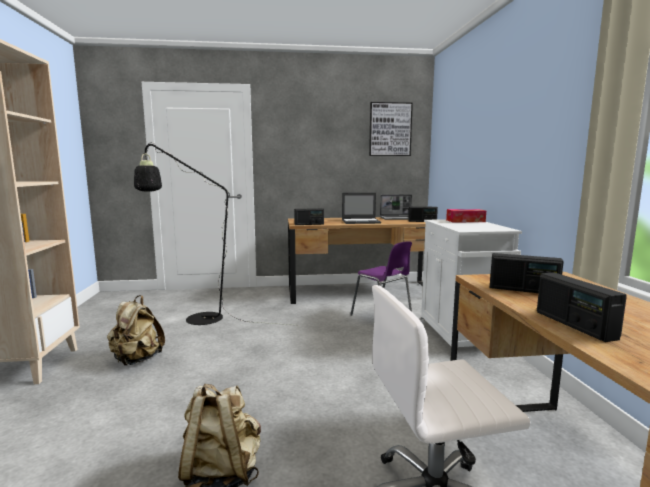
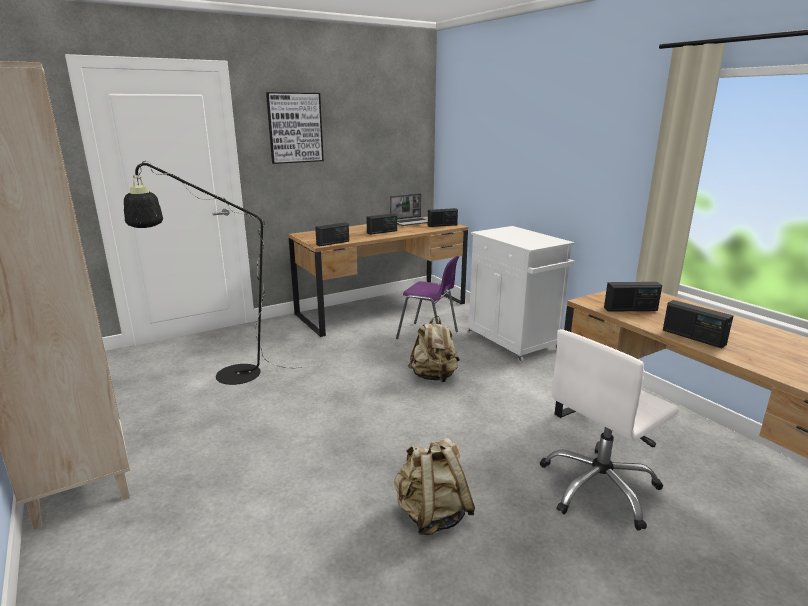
camera: 25 degrees left, 10 degrees up
beige backpack [107,295,165,365] -> beige backpack moved to [408,316,460,382]
laptop [342,193,381,224] -> radio [366,213,397,235]
picture [369,102,413,156] -> picture moved to [266,92,324,164]
tissue box [446,209,486,222] -> none

